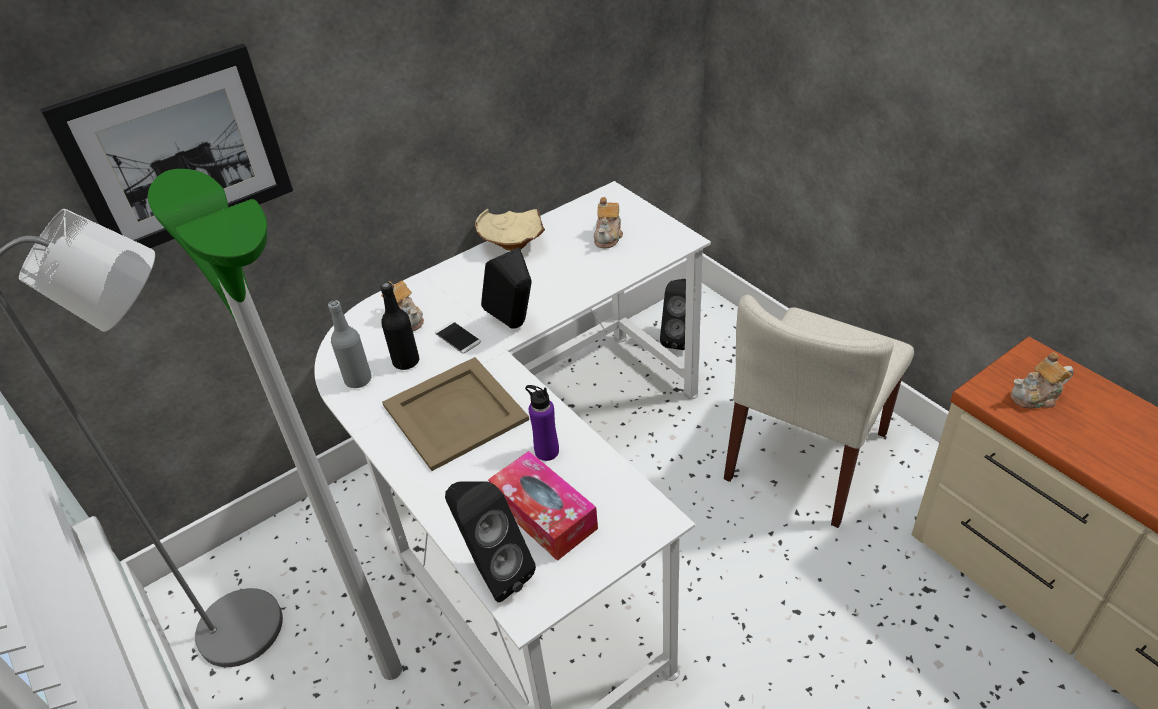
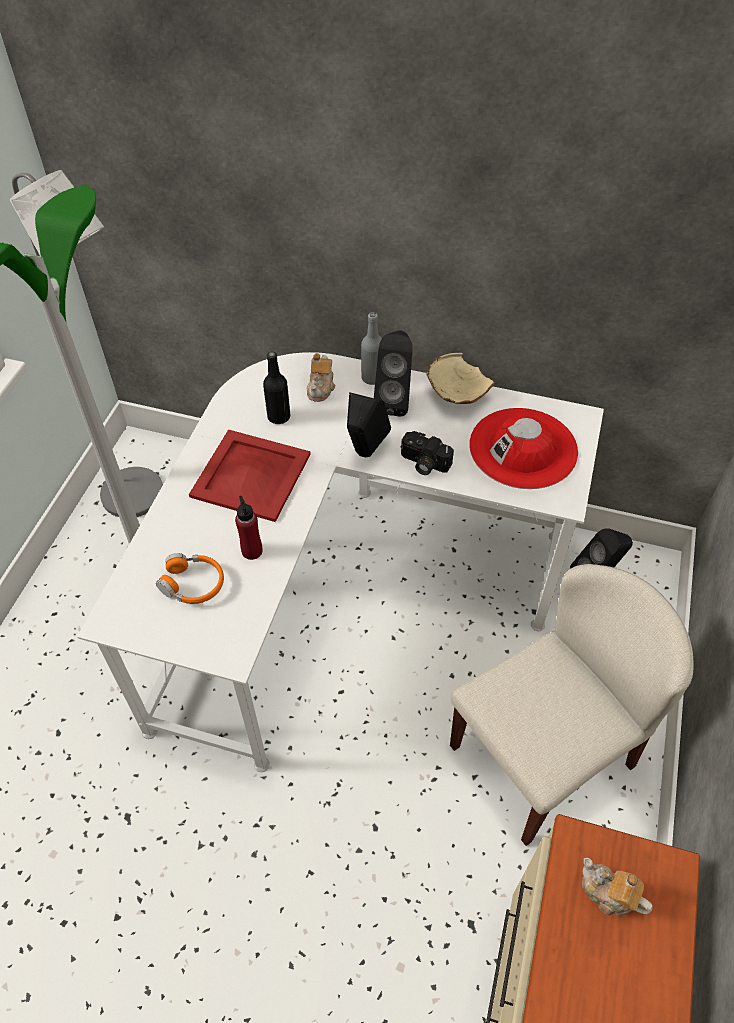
camera: 50 degrees right, 10 degrees up
picture [40,44,293,248] -> none
grey bottle [328,300,372,388] -> grey bottle moved to [361,312,382,385]
beige tray [382,357,529,471] -> red tray [189,429,311,522]
phone [435,321,481,354] -> none
black speaker [445,481,536,602] -> black speaker moved to [374,330,413,417]
tissue box [488,451,598,561] -> orange headphones [156,553,224,604]
purple bottle [525,385,559,461] -> red bottle [235,496,263,560]
teapot [594,197,623,248] -> red hat [469,408,578,489]
beige chair [724,295,914,528] -> beige chair turned 150 degrees clockwise [450,564,694,846]
none -> camera [401,431,454,475]

